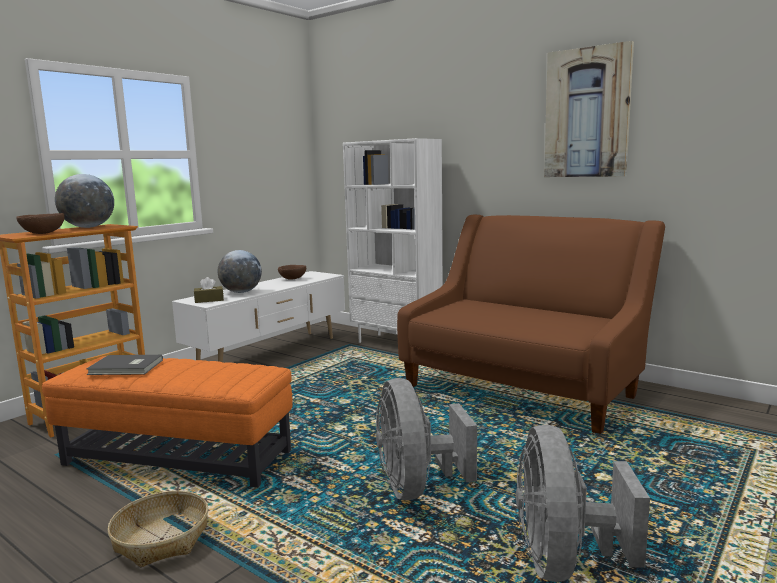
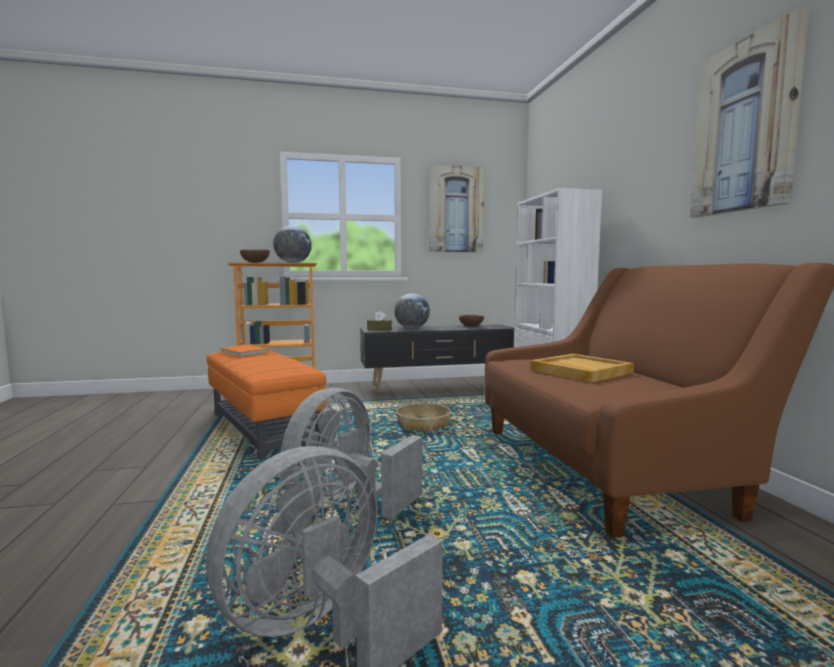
camera: 40 degrees right, 5 degrees down
grey book [86,355,163,375] -> orange book [220,345,269,357]
basket [107,491,209,567] -> basket moved to [396,403,451,432]
white tv stand [172,271,345,362] -> black tv stand [360,324,514,393]
none -> picture [429,165,484,252]
none -> beige tray [530,354,634,382]

